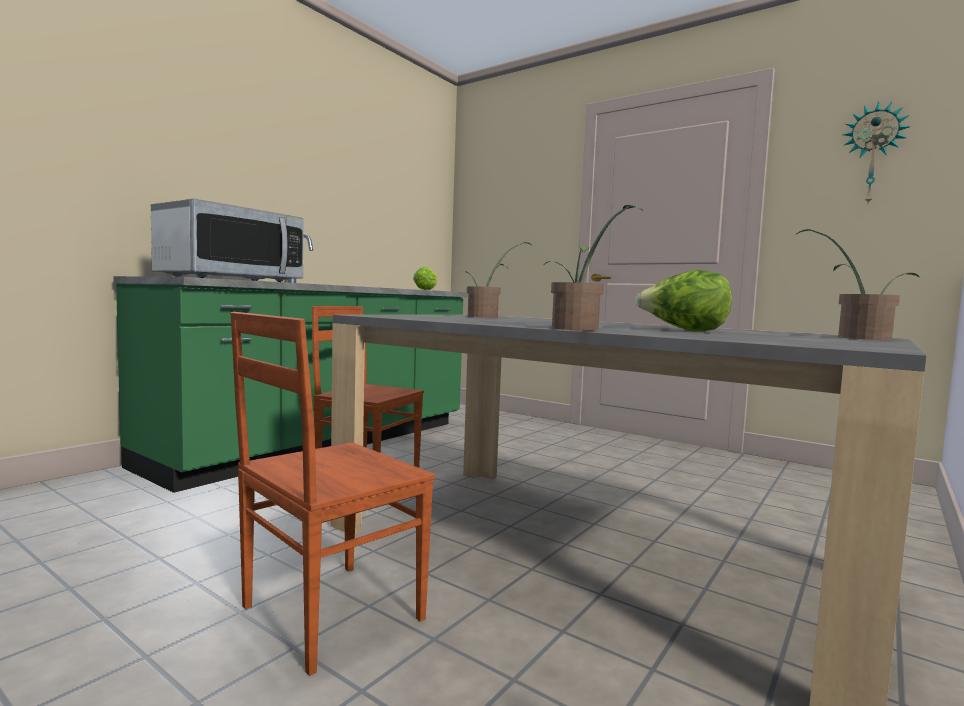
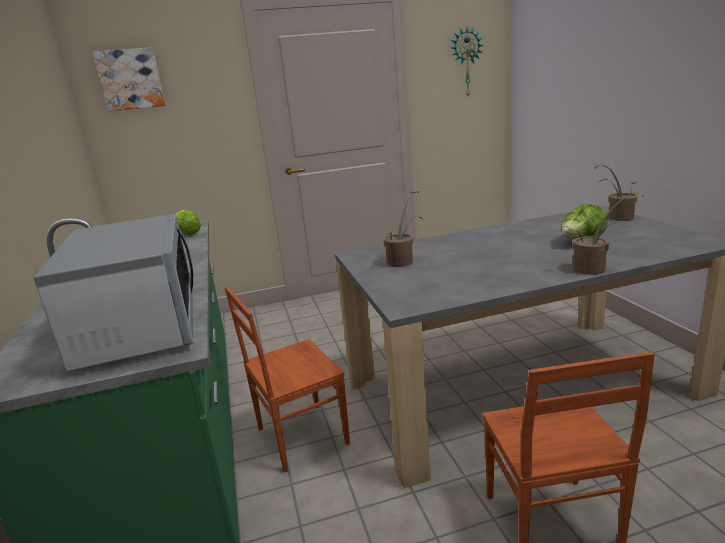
camera: 50 degrees left, 15 degrees up
none -> picture [92,47,166,111]

